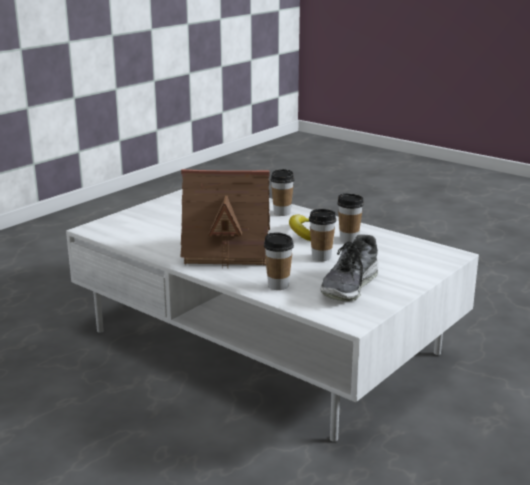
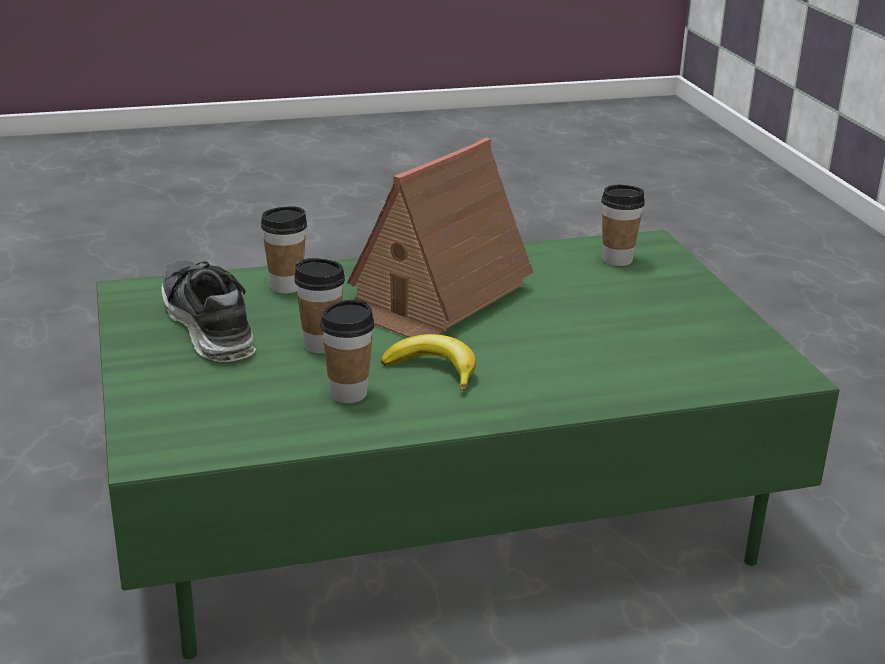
camera: 125 degrees right, 5 degrees up
white coffee table [66,189,479,442] -> green coffee table [96,230,840,659]
cup [270,169,294,216] -> cup moved to [601,185,645,266]

